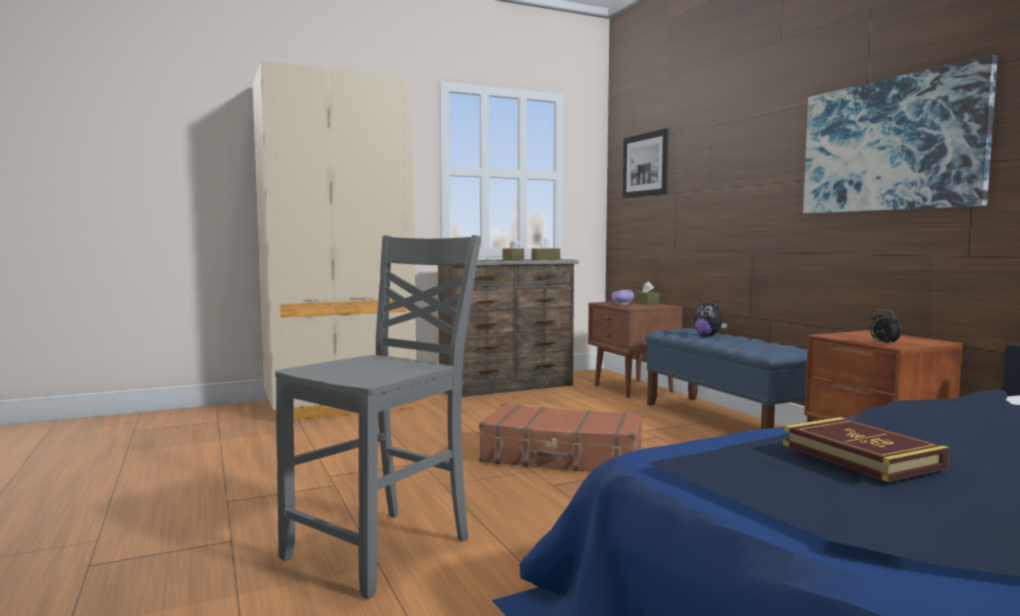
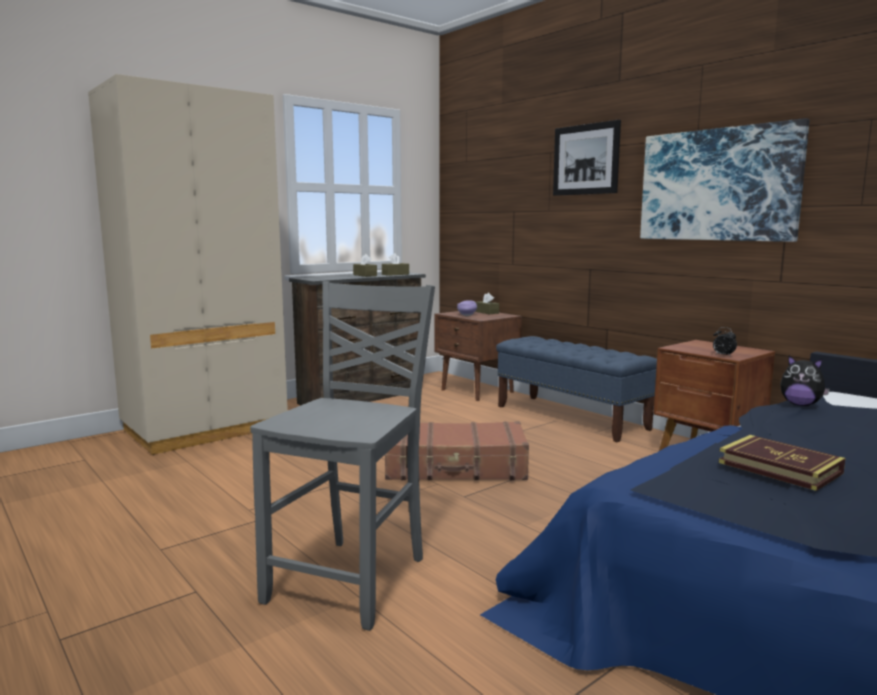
camera: 15 degrees left, 5 degrees up
picture [623,128,669,198] -> picture moved to [553,120,621,196]
plush toy [694,300,727,336] -> plush toy moved to [780,356,830,406]

